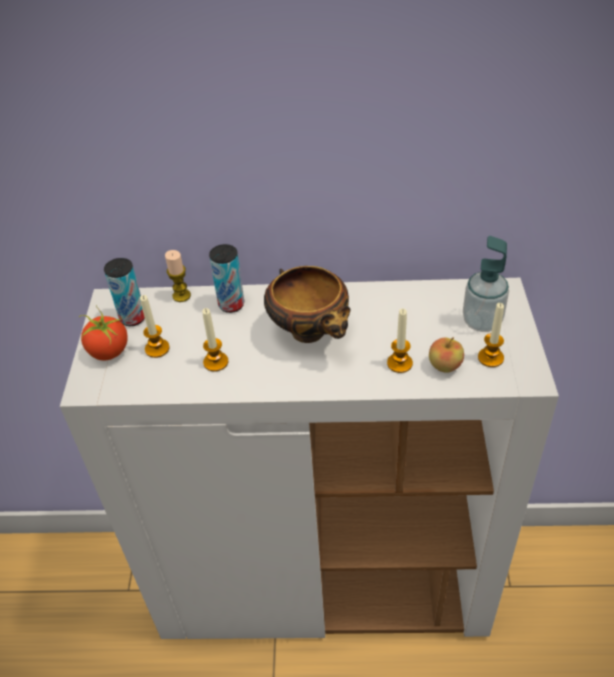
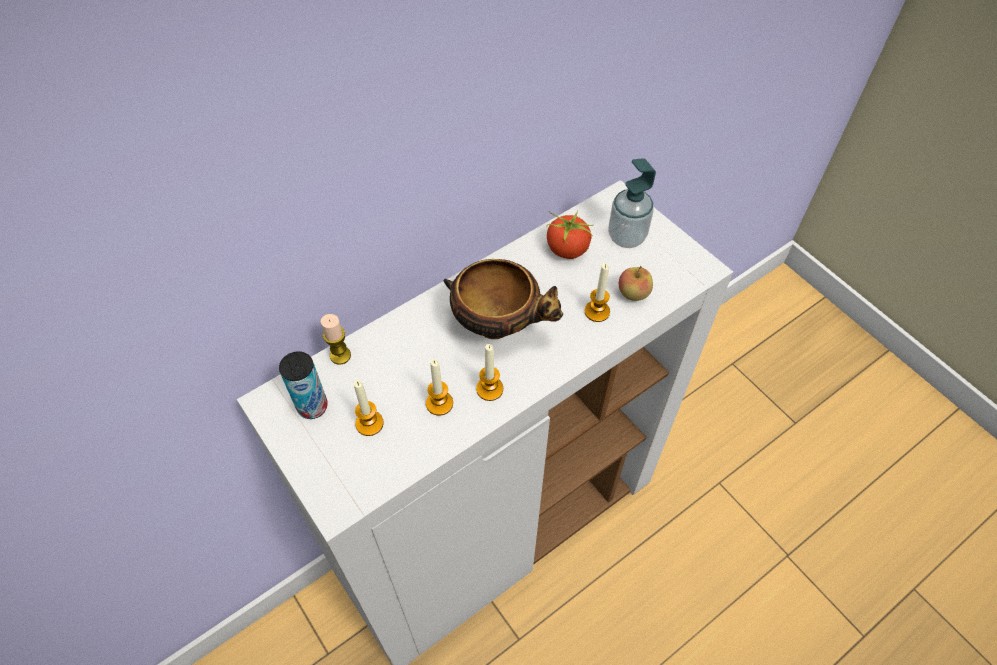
camera: 40 degrees left, 10 degrees up
tomato [79,305,128,361] -> tomato moved to [546,210,593,259]
can [209,244,244,313] -> none
candle [478,303,504,367] -> candle moved to [476,344,503,401]

